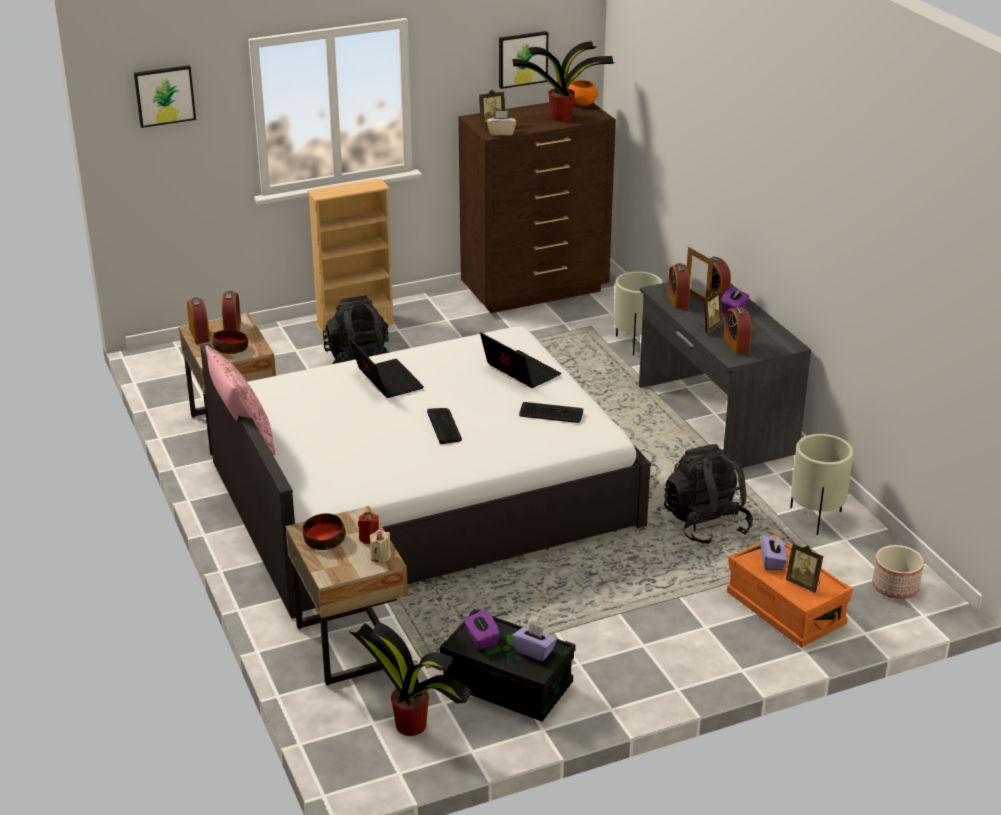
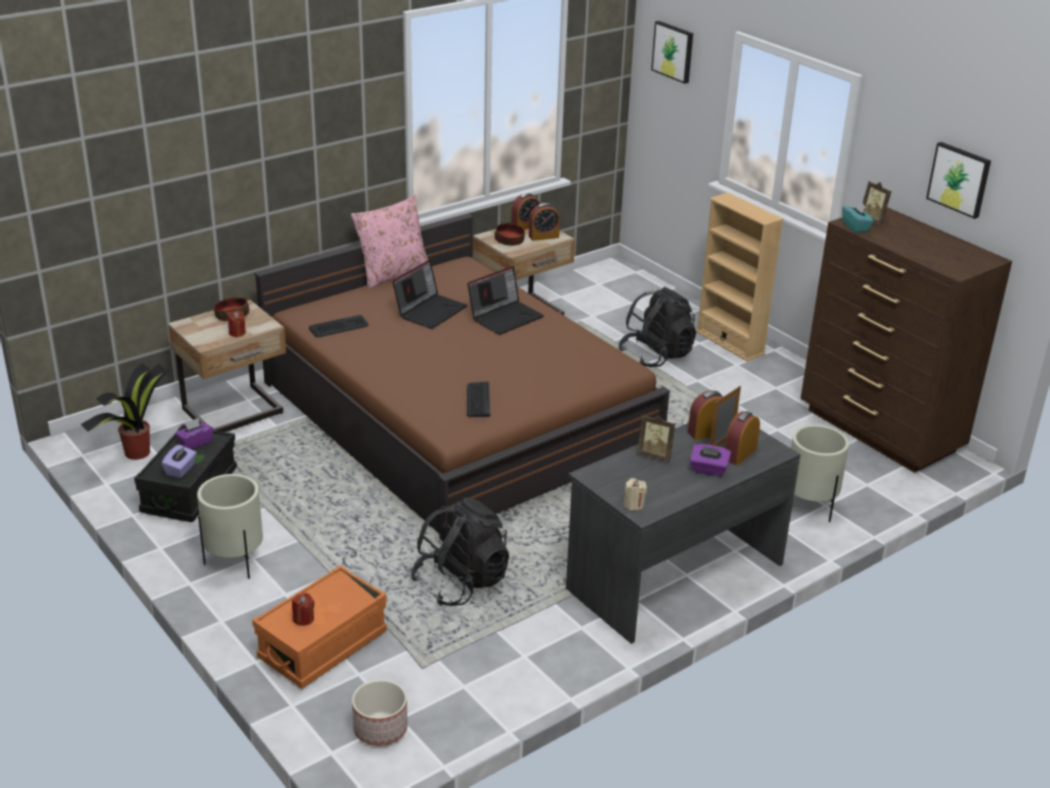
camera: 75 degrees right, 0 degrees up
white bed [200,326,651,619] -> brown bed [254,214,670,542]
beige candle [370,530,391,562] -> beige candle moved to [624,478,647,511]
keyboard [427,408,462,444] -> keyboard moved to [309,315,368,337]
laptop [480,333,561,388] -> laptop moved to [392,260,467,329]
beige tissue box [487,111,516,135] -> turquoise tissue box [842,201,874,233]
potted plant [512,41,615,122] -> none
orange bowl [569,80,598,106] -> none
alarm clock [724,306,752,354] -> none
purple tissue box [761,535,787,570] -> none
picture frame [785,543,823,593] -> red candle [292,593,315,626]
beige planter [790,434,853,535] -> beige planter moved to [197,474,263,579]

